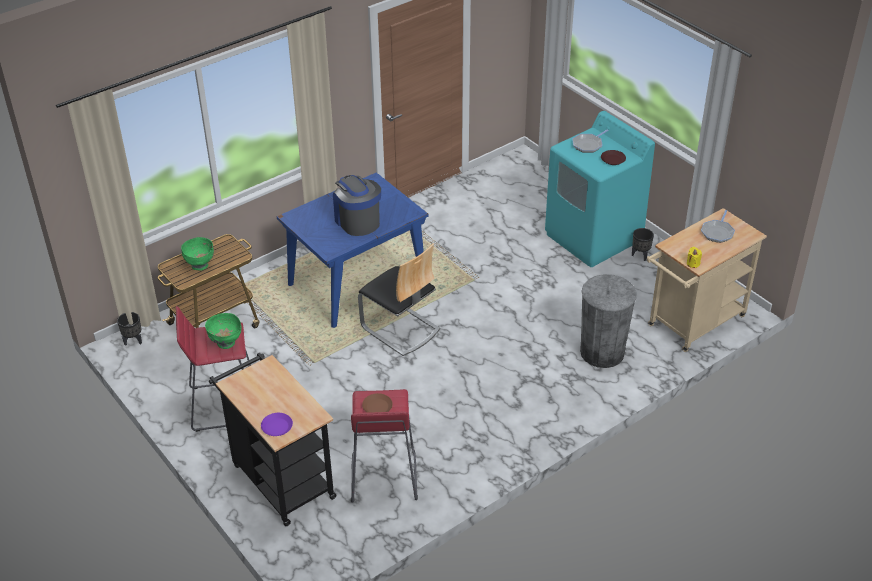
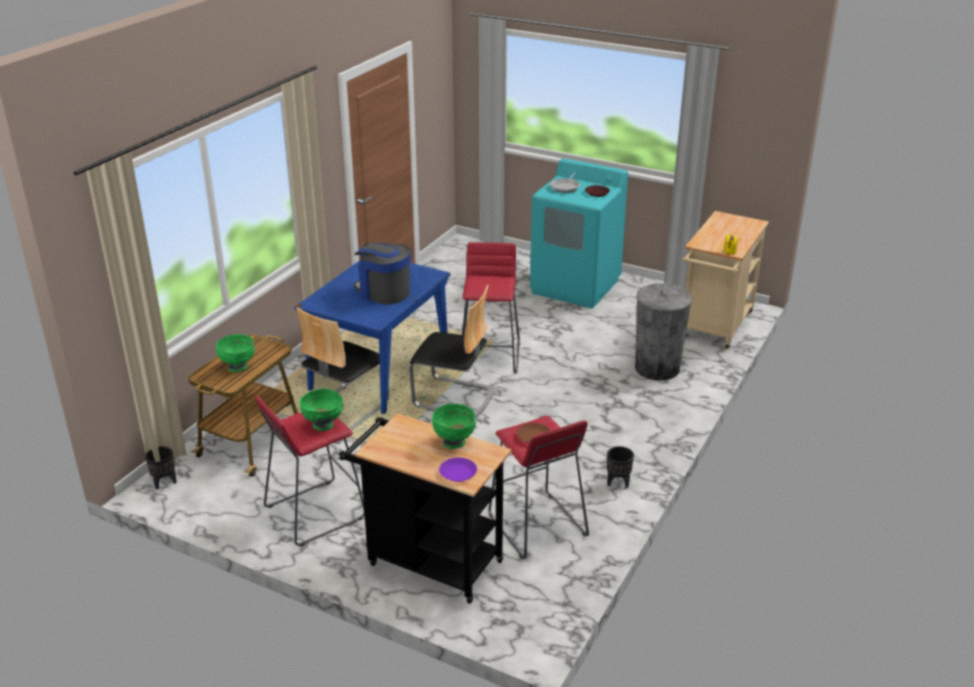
camera: 25 degrees left, 10 degrees down
black planter [632,228,654,261] -> black planter moved to [607,446,634,488]
frying pan [701,210,735,243] -> none
none -> chair [296,307,389,431]
none -> green bowl [432,404,476,449]
none -> red stool [462,242,520,374]

